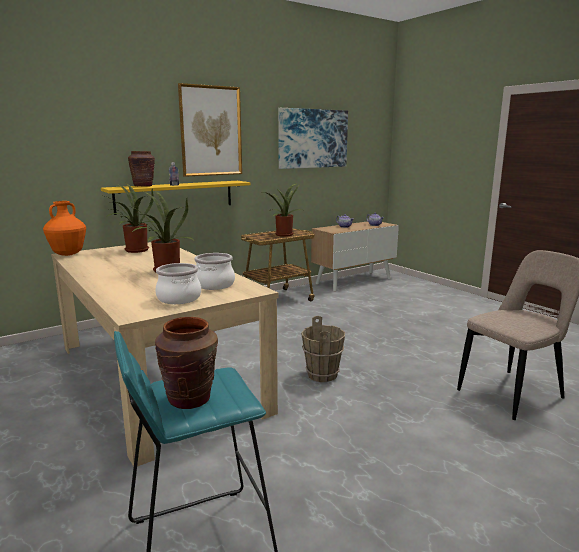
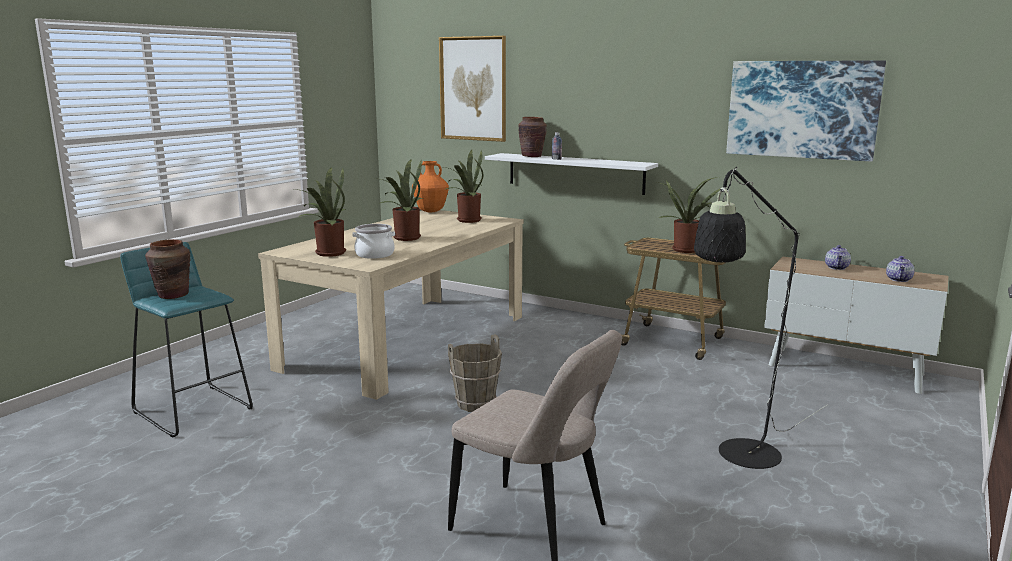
camera: 65 degrees right, 0 degrees up
yellow shelf [101,181,251,215] -> white shelf [485,153,658,195]
cooking pot [155,263,201,304] -> potted plant [294,167,346,257]
picture [178,83,242,177] -> picture moved to [439,36,506,142]
none -> black floor lamp [694,167,828,469]

